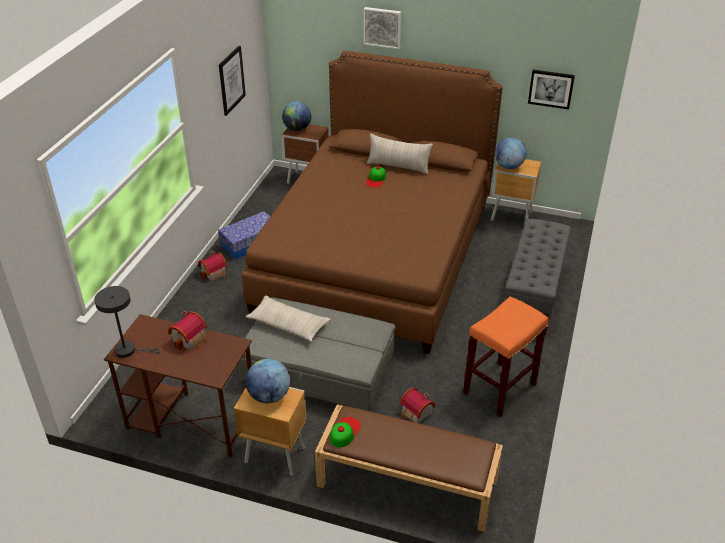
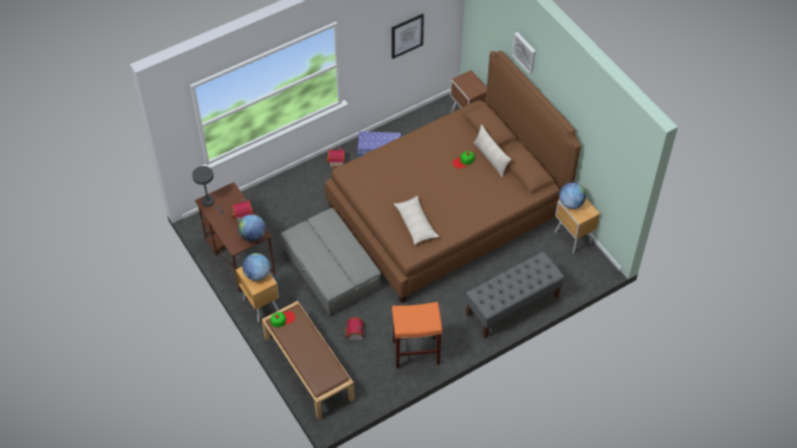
camera: 40 degrees right, 15 degrees up
beige pillow [245,296,331,342] -> beige pillow moved to [394,196,439,245]
globe [282,102,311,131] -> globe moved to [238,214,266,242]
picture [528,70,575,110] -> none

